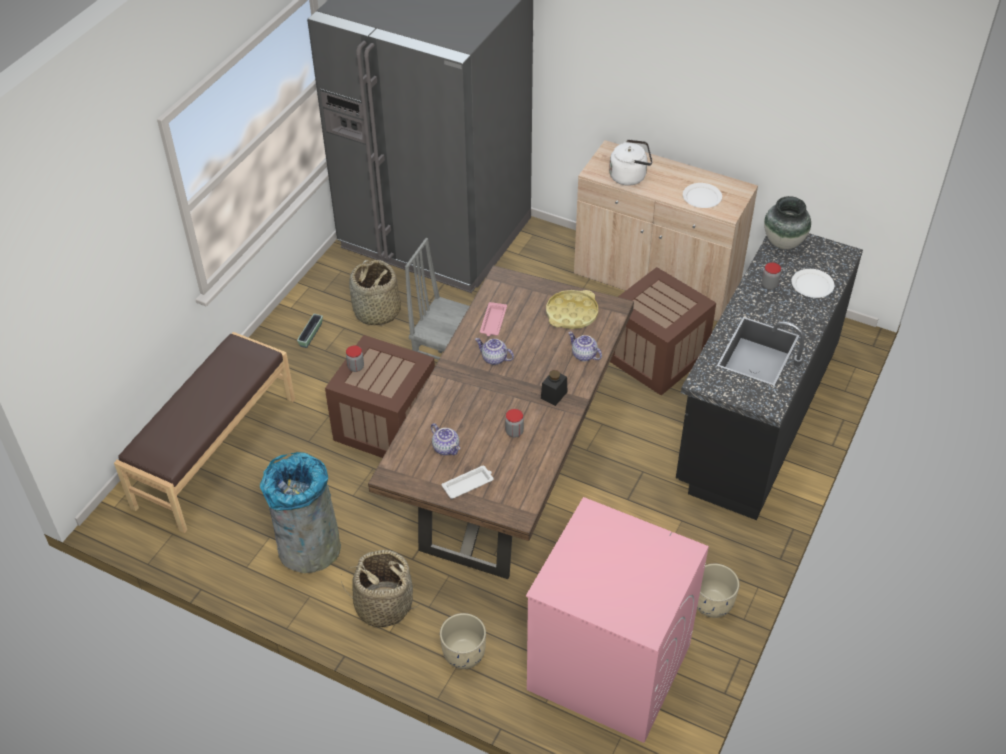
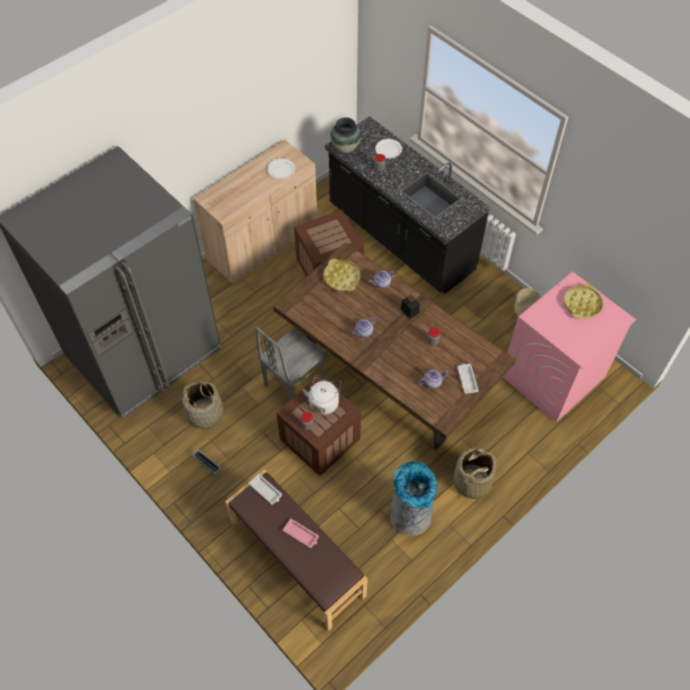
camera: 70 degrees left, 10 degrees up
beige planter [440,613,486,669] -> none
pink tray [480,302,507,336] -> pink tray moved to [283,519,319,548]
white kettle [609,139,652,186] -> white kettle moved to [303,376,342,415]
none -> white tray [249,474,282,505]
none -> yellow tray [564,284,603,320]

